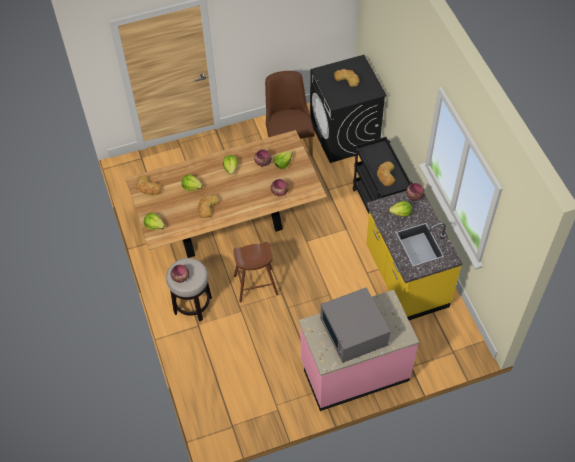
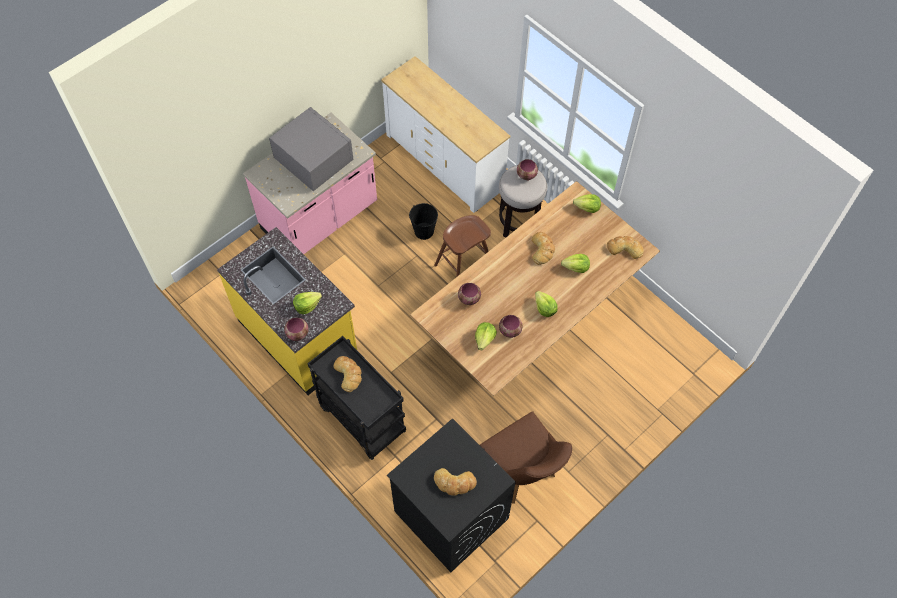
camera: 155 degrees right, 5 degrees up
none -> white dresser [381,56,510,213]
none -> black bucket [409,203,438,240]

